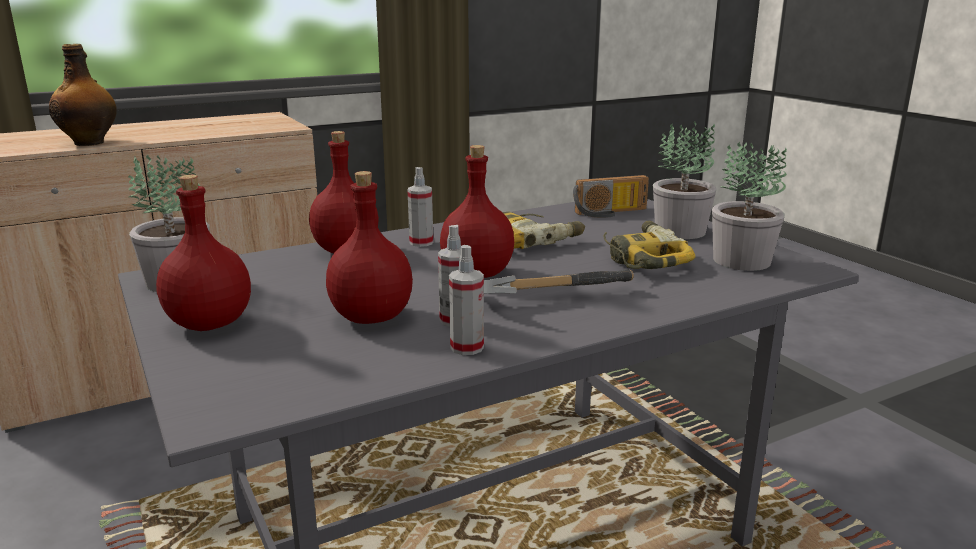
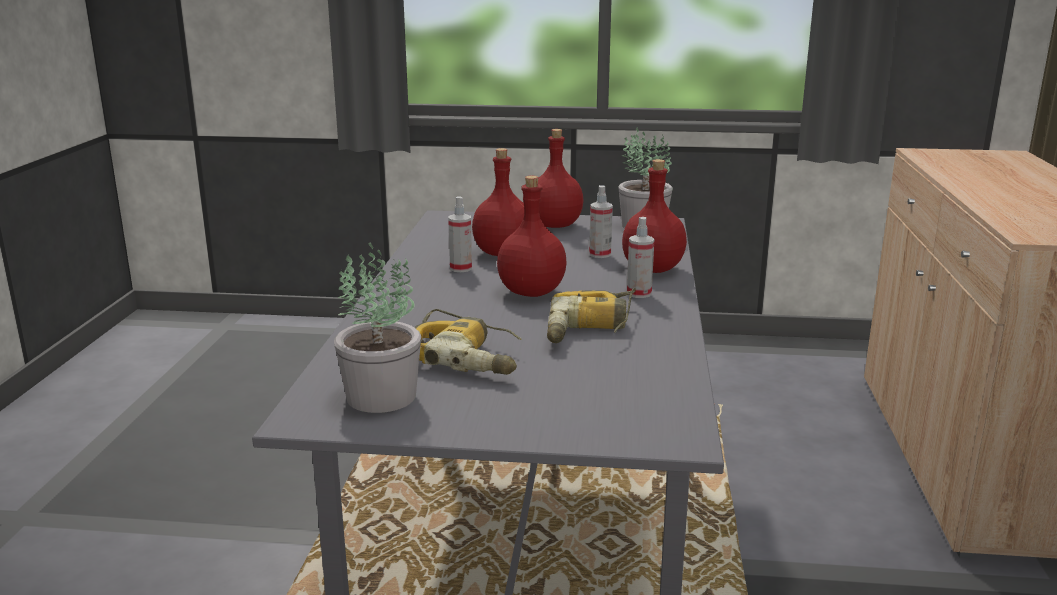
camera: 125 degrees right, 0 degrees up
bottle [49,44,117,146] -> none
spray bottle [449,245,484,355] -> spray bottle moved to [589,185,613,258]
hammer [484,270,634,294] -> none
radio [573,175,649,218] -> none
potted plant [653,121,716,239] -> none

